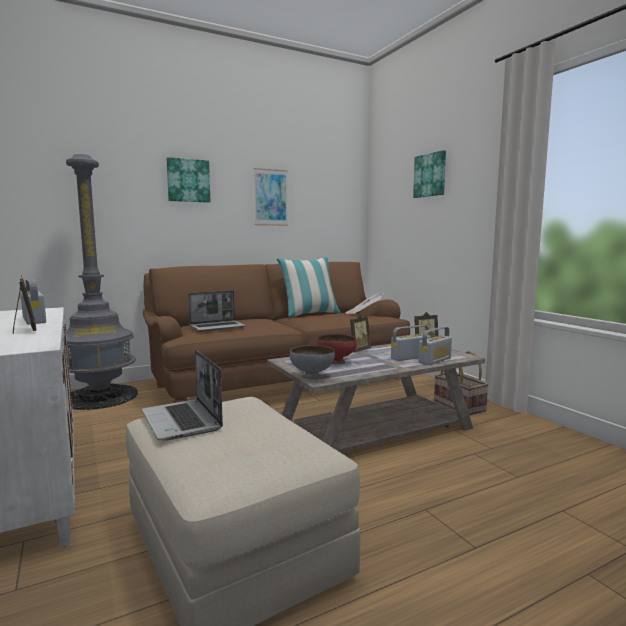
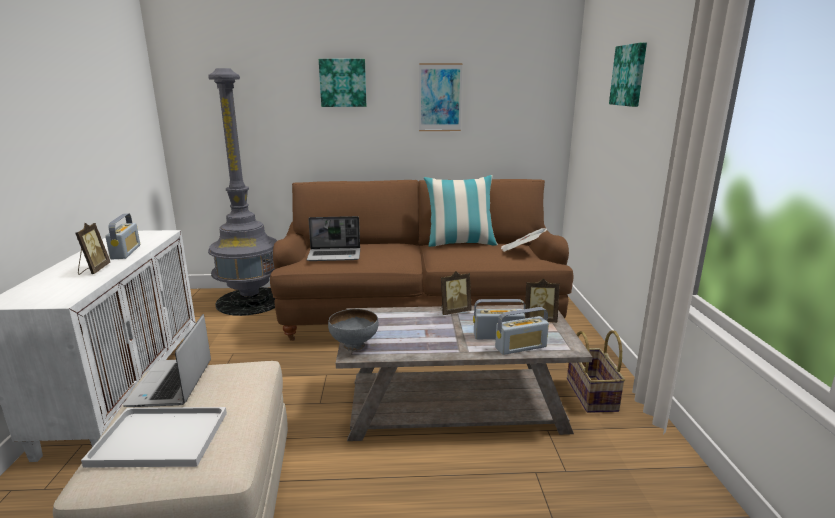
camera: 25 degrees right, 10 degrees up
red bowl [317,334,357,364] -> none
none -> white tray [81,407,227,468]

